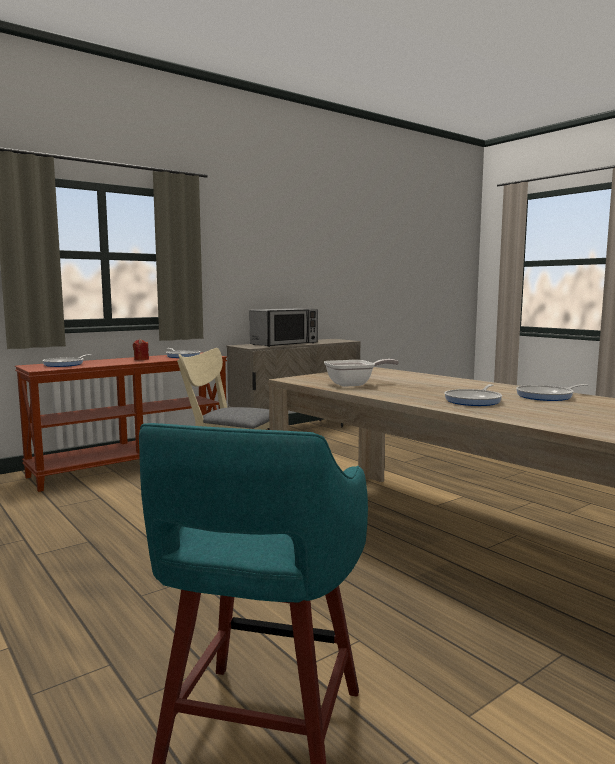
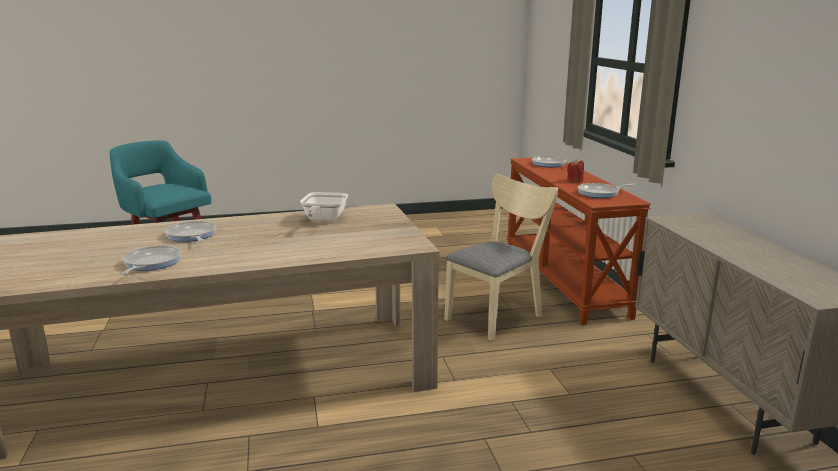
camera: 115 degrees right, 10 degrees up
microwave [249,308,318,347] -> none

